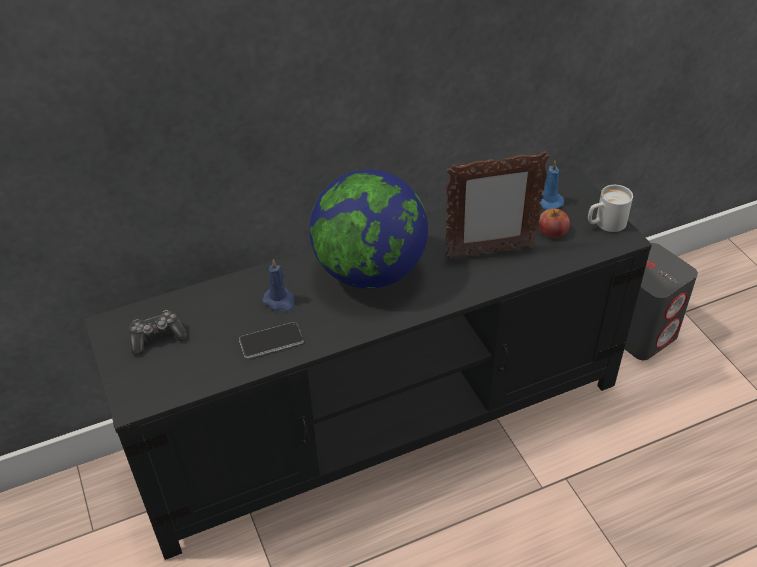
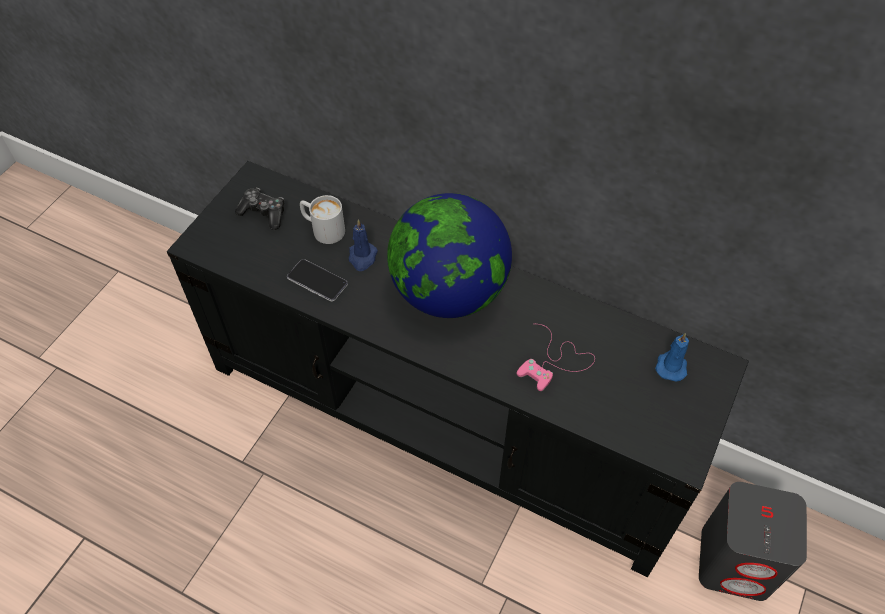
camera: 50 degrees right, 10 degrees up
picture frame [445,151,550,259] -> pink game controller [517,324,595,391]
apple [539,208,570,238] -> none
white mug [588,185,633,232] -> white mug moved to [300,195,345,244]

